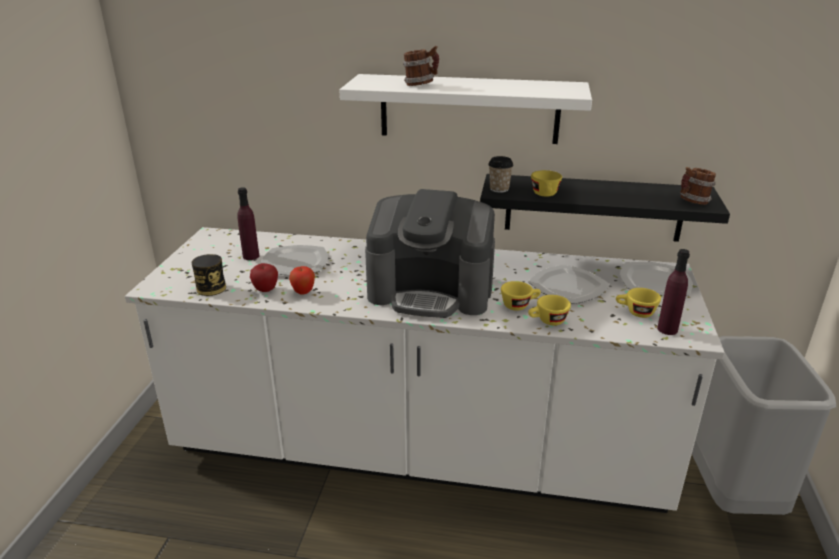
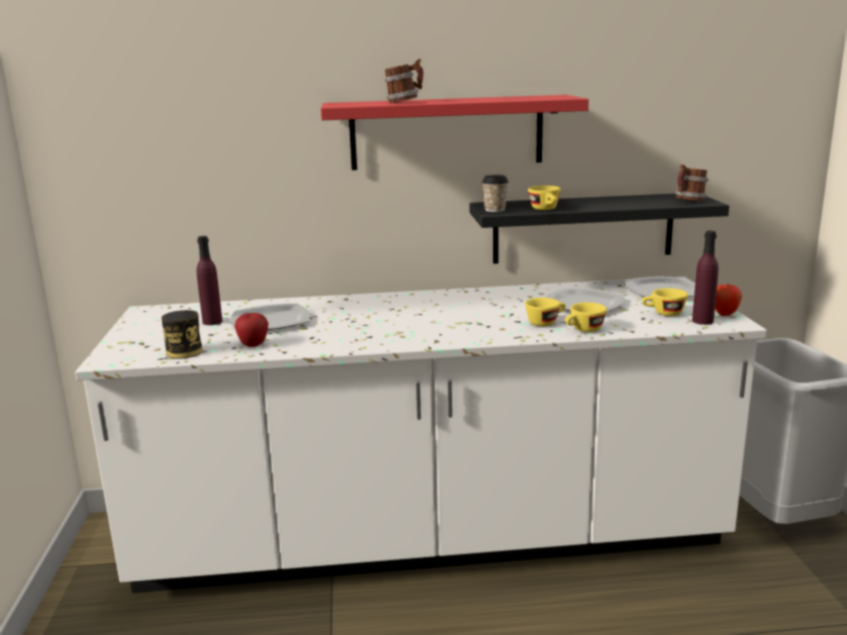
camera: 15 degrees left, 10 degrees down
apple [289,266,315,295] -> apple moved to [715,284,742,316]
white shelf [339,74,592,144] -> red shelf [321,95,589,170]
coffee machine [365,189,495,318] -> none

